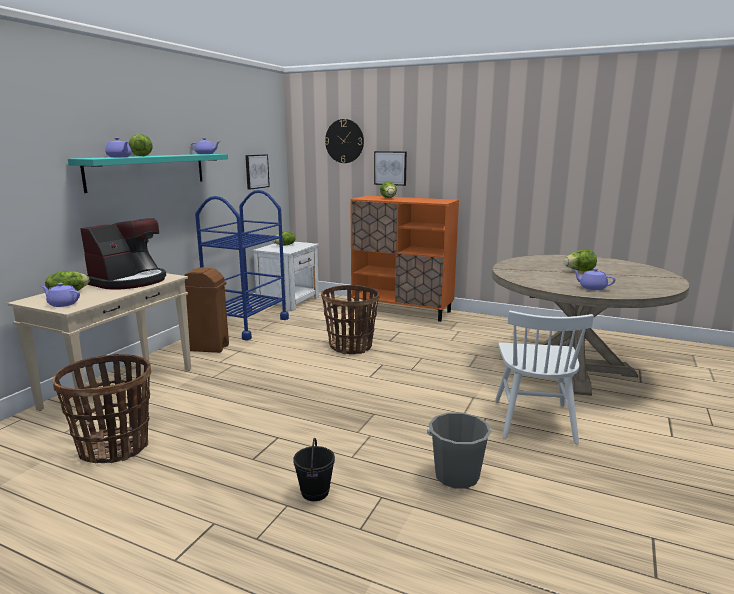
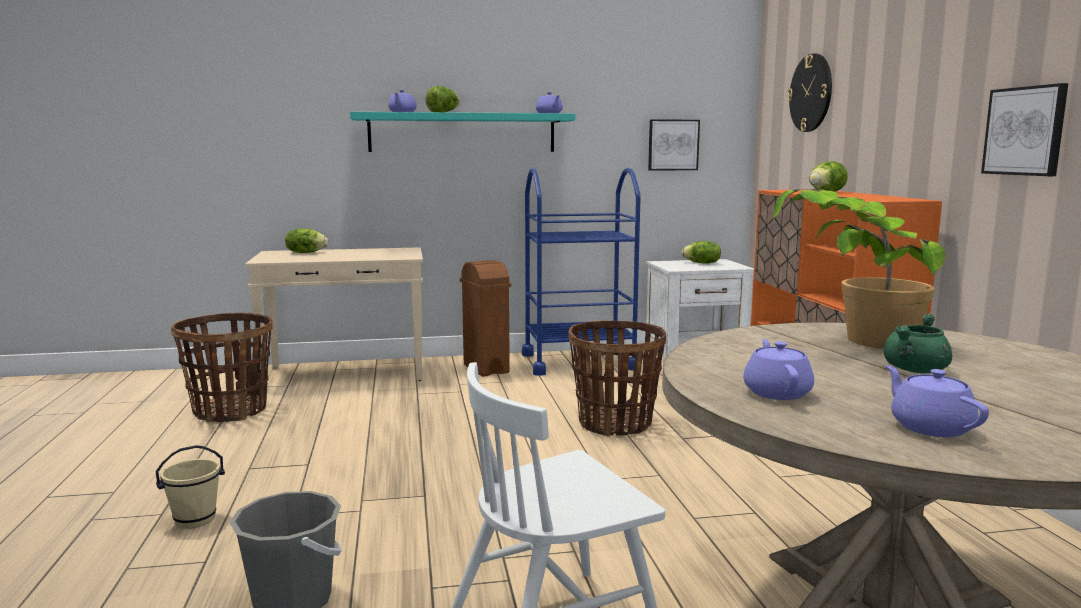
camera: 55 degrees right, 5 degrees down
purple teapot [41,283,80,307] -> purple teapot moved to [886,365,989,437]
coffee machine [80,218,166,290] -> none
black bucket [293,438,335,501] -> beige bucket [156,445,225,529]
picture [374,151,407,186] -> picture moved to [981,83,1068,176]
lettuce [564,249,597,271] -> green cooking pot [883,314,952,373]
none -> potted plant [772,189,946,349]

